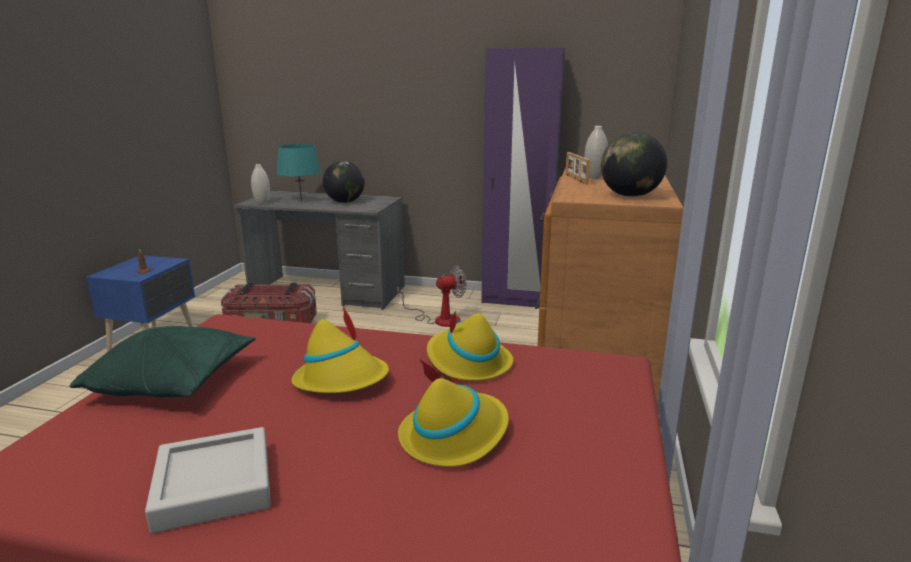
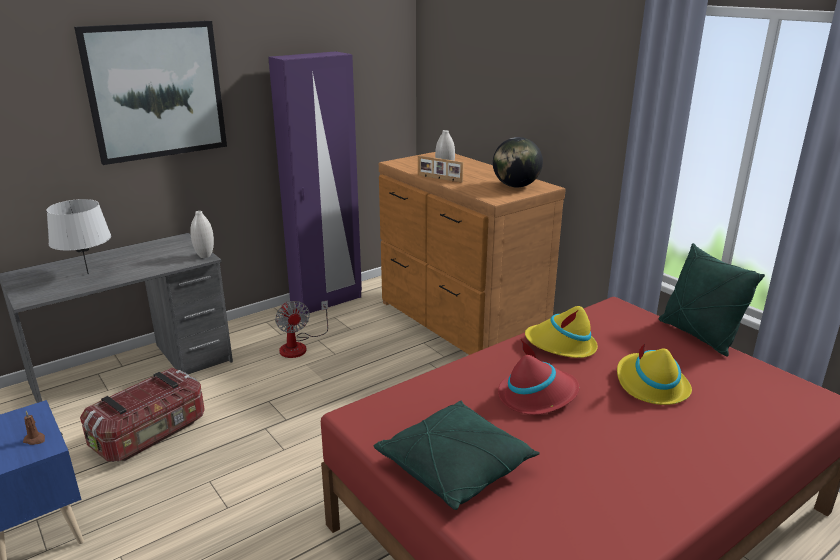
camera: 50 degrees left, 5 degrees up
grey tray [145,427,271,533] -> none
white vase [251,164,270,204] -> white vase moved to [190,211,214,258]
turquoise table lamp [277,144,321,201] -> grey table lamp [46,199,111,274]
yellow hat [292,305,389,393] -> red hat [498,340,579,415]
globe [323,161,365,203] -> none
fan [397,266,466,327] -> fan turned 135 degrees clockwise [275,300,328,358]
none -> picture [74,21,227,165]
none -> green pillow [659,243,765,356]

